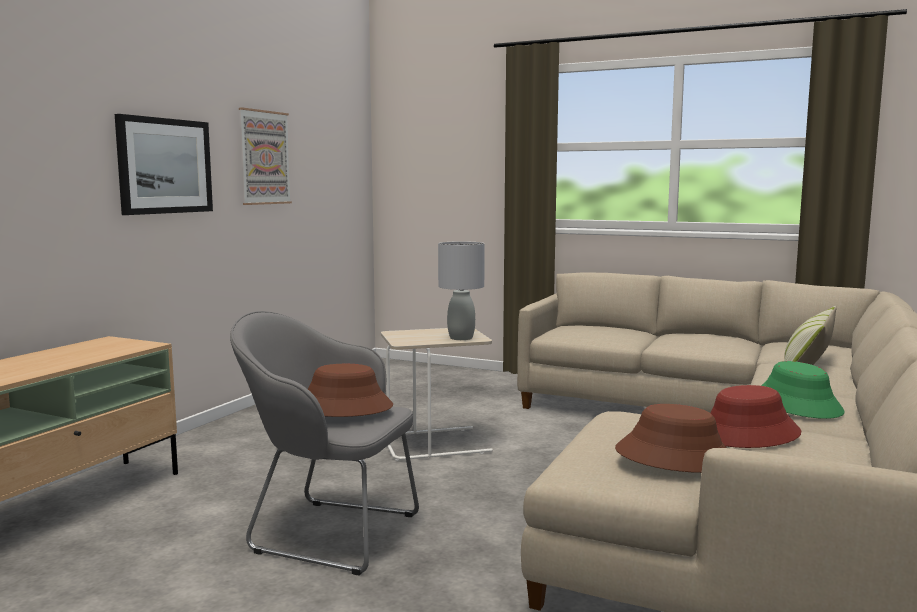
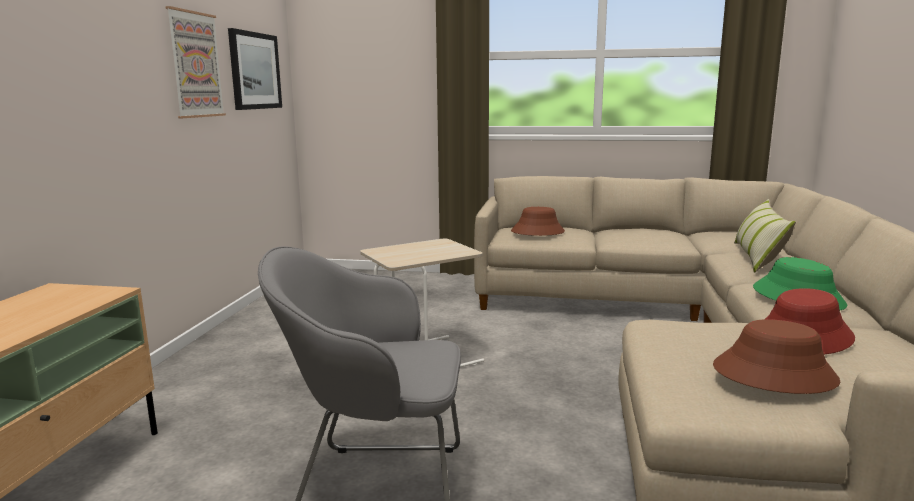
camera: 15 degrees left, 5 degrees up
picture [115,114,213,215] -> picture moved to [228,28,282,110]
brown hat [308,364,393,417] -> brown hat moved to [511,207,565,236]
grey table lamp [438,241,485,340] -> none

